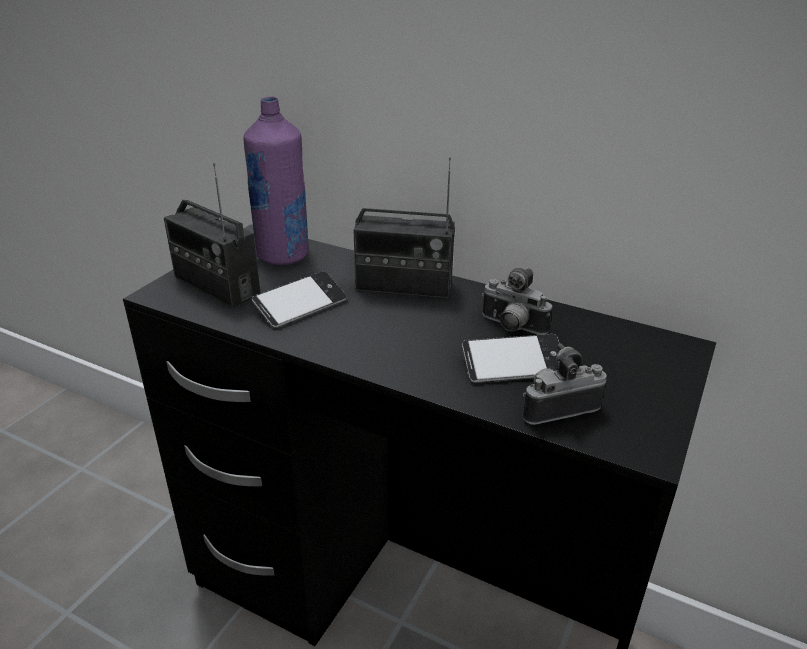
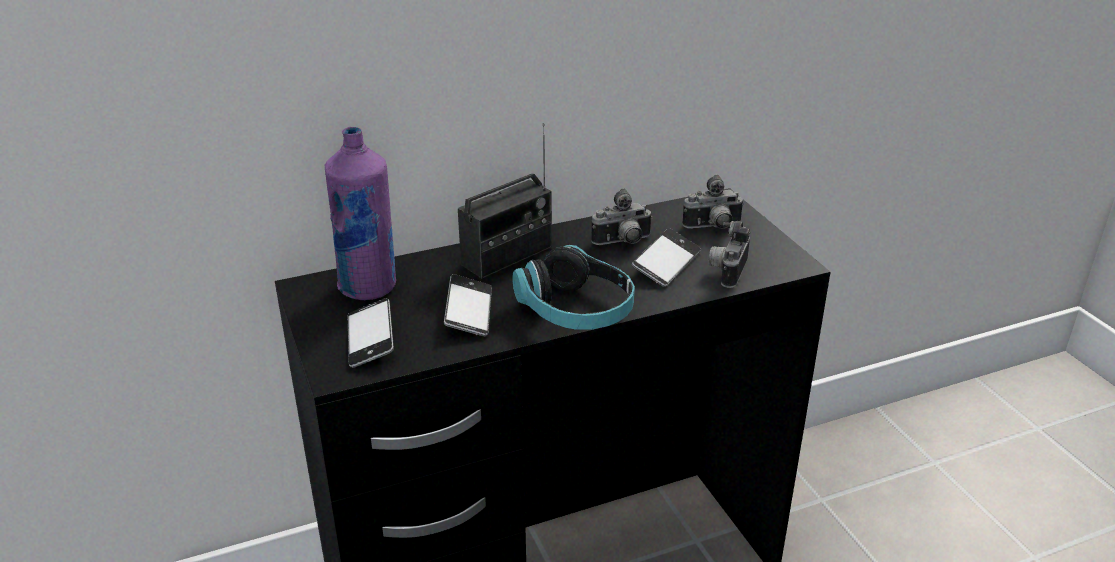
camera: 50 degrees left, 0 degrees up
radio [164,163,260,308] -> phone [348,298,394,368]
none -> headphones [512,245,635,330]
none -> camera [682,175,744,229]

